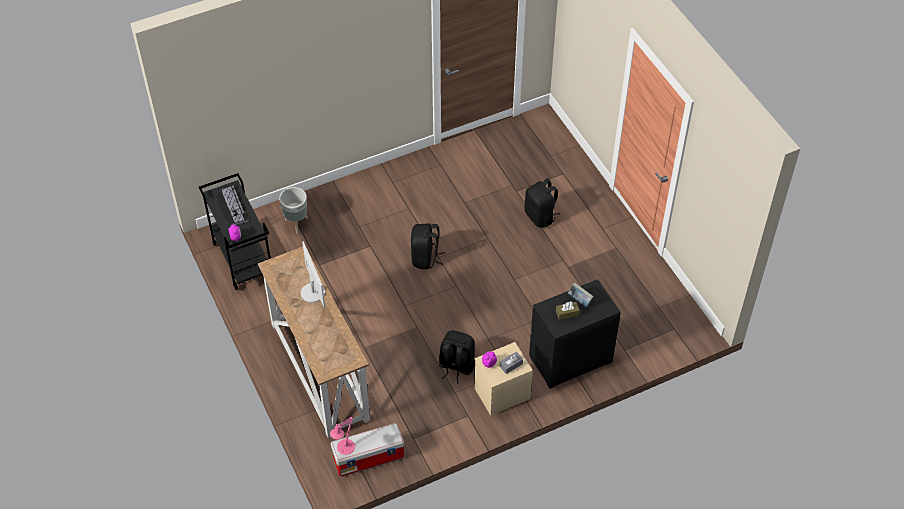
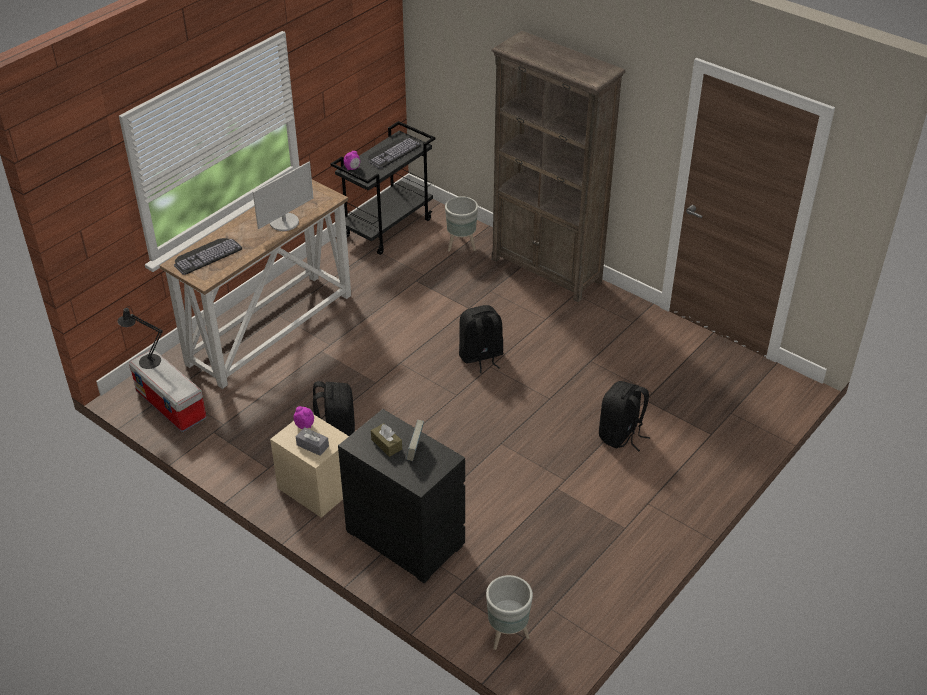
camera: 65 degrees right, 10 degrees down
pink table lamp [330,417,355,455] -> black table lamp [117,306,163,369]
none -> keyboard [174,238,242,275]
none -> grey planter [486,575,533,650]
none -> brown bookcase [491,31,626,302]

